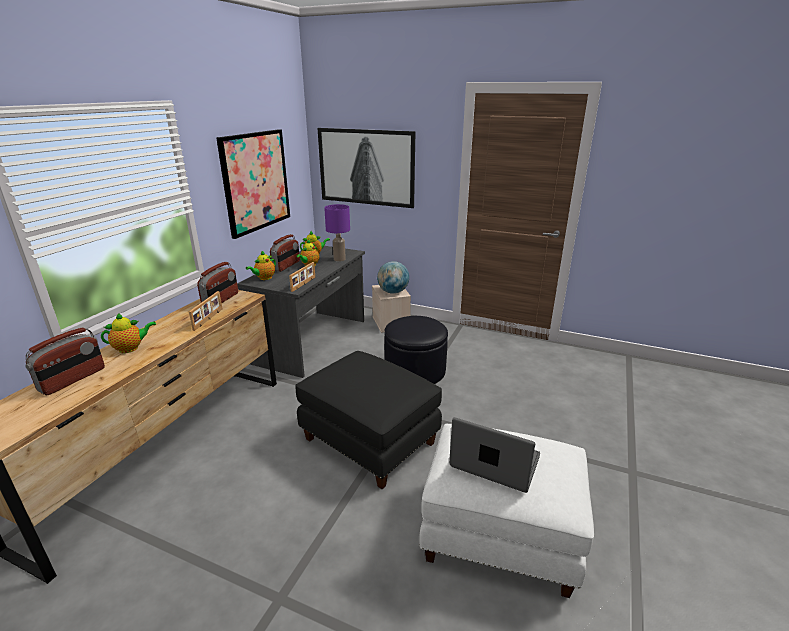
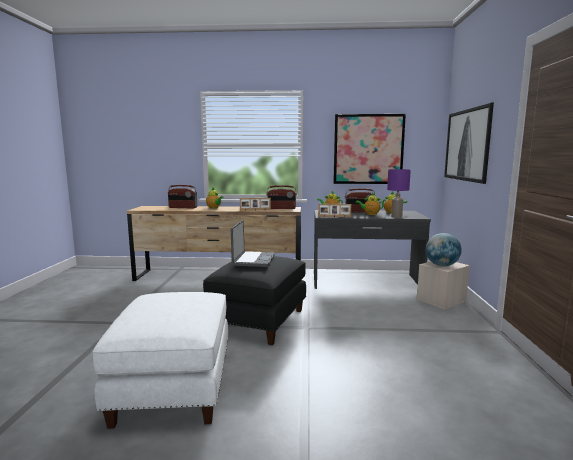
camera: 70 degrees right, 15 degrees down
black ottoman [384,316,448,384] -> none
laptop [449,417,540,493] -> laptop moved to [231,220,276,267]

